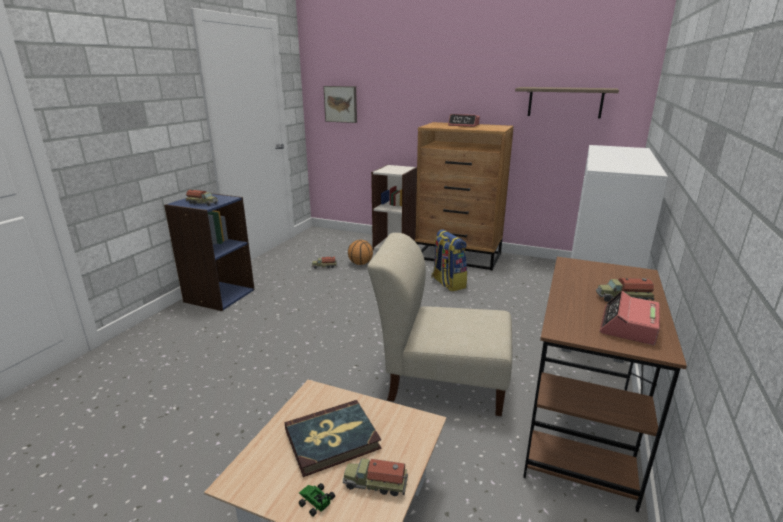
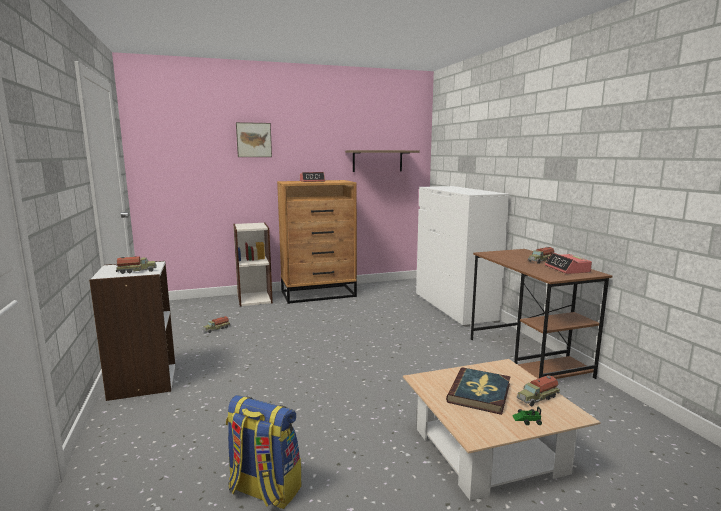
camera: 40 degrees left, 10 degrees down
blue bookcase [164,193,255,311] -> white bookcase [89,261,175,401]
picture [323,86,357,123] -> picture moved to [236,122,272,157]
basketball [348,240,373,265] -> none
beige chair [367,233,512,416] -> none
backpack [431,229,467,291] -> backpack moved to [226,395,301,509]

